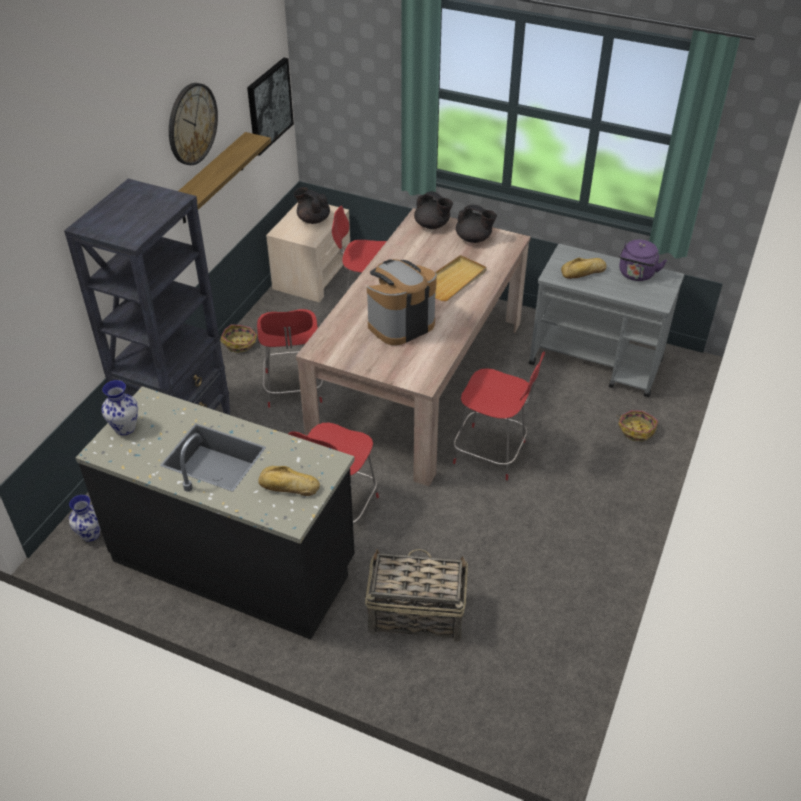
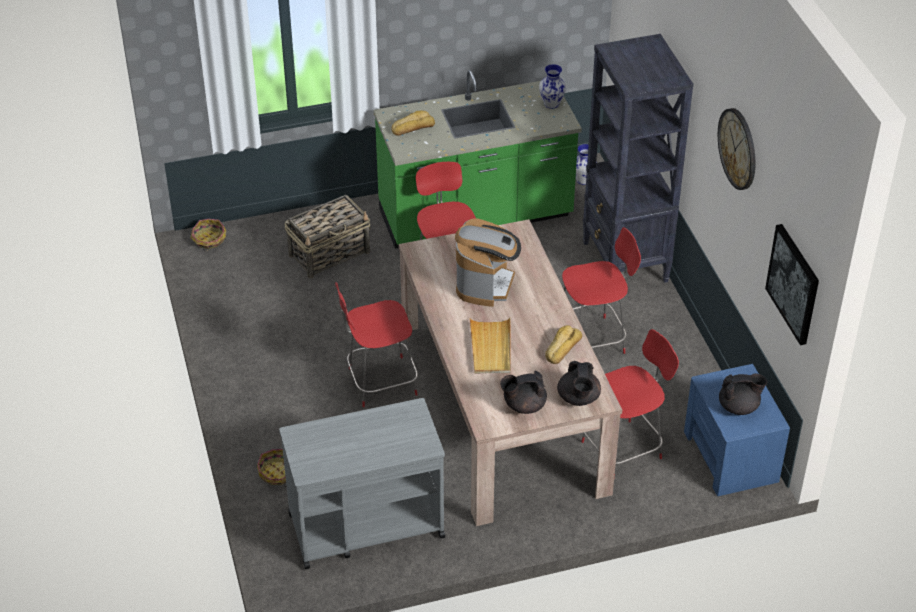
camera: 140 degrees right, 0 degrees up
black counter [75,386,355,640] -> green counter [373,70,582,249]
shelf [179,132,271,224] -> none
basket [220,324,257,353] -> basket moved to [191,219,226,251]
red chair [257,309,323,408] -> red chair turned 120 degrees clockwise [562,227,641,354]
beige nightstand [266,203,350,302] -> blue nightstand [684,364,790,496]
black teapot [414,191,453,229] -> black teapot turned 90 degrees counterclockwise [557,361,601,406]
bread [561,258,606,279] -> bread moved to [545,325,582,364]
purple kettle [619,240,667,281] -> none

